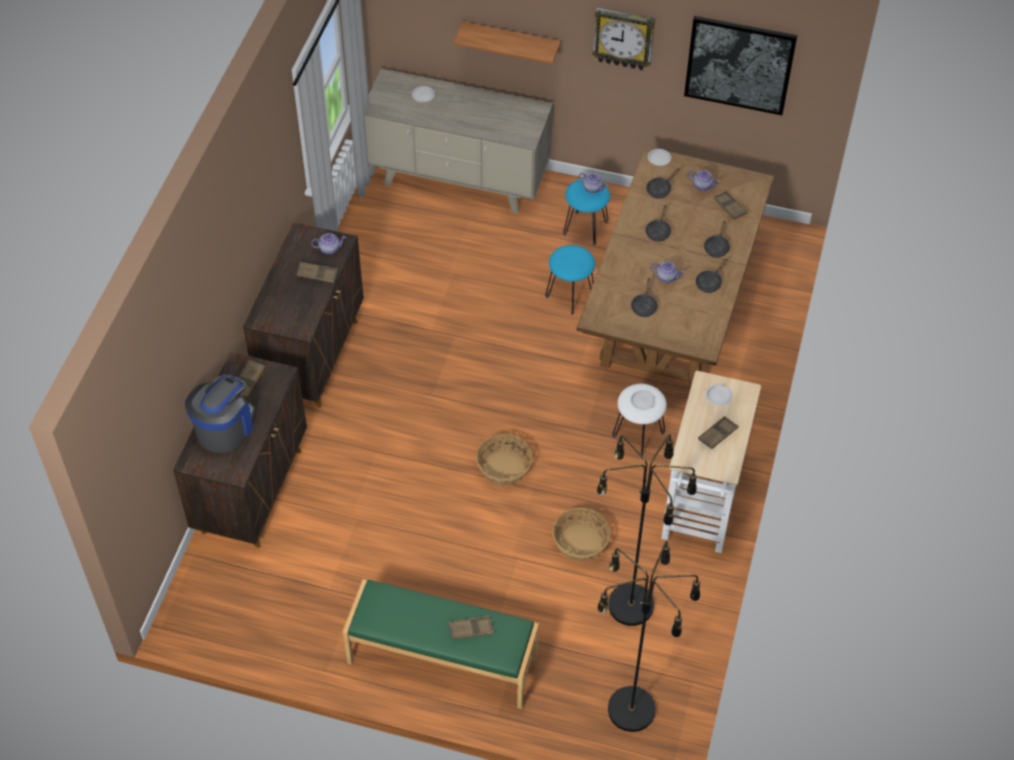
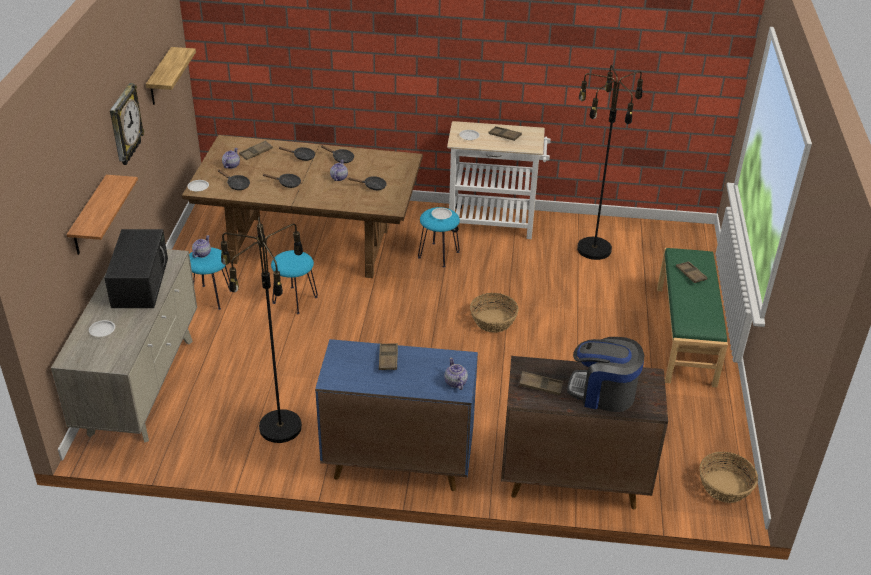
camera: 100 degrees left, 15 degrees down
brown cabinet [243,222,364,408] -> blue cabinet [315,339,478,491]
teapot [311,233,346,254] -> teapot moved to [444,357,468,390]
basket [552,508,611,561] -> basket moved to [699,452,758,503]
floor lamp [598,541,700,732] -> floor lamp moved to [221,217,303,443]
white stool [612,384,667,456] -> turquoise stool [418,207,460,267]
picture [684,16,797,115] -> shelf [146,47,196,105]
none -> black microwave [105,229,168,308]

